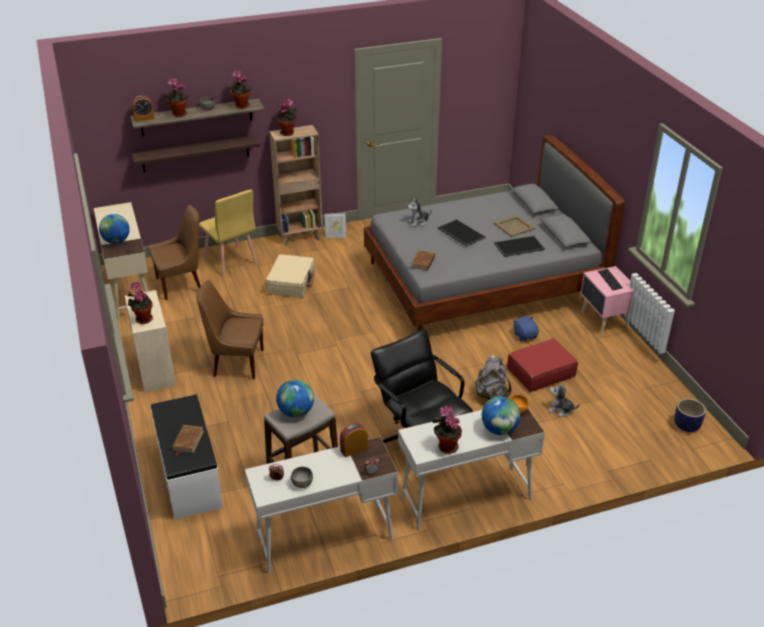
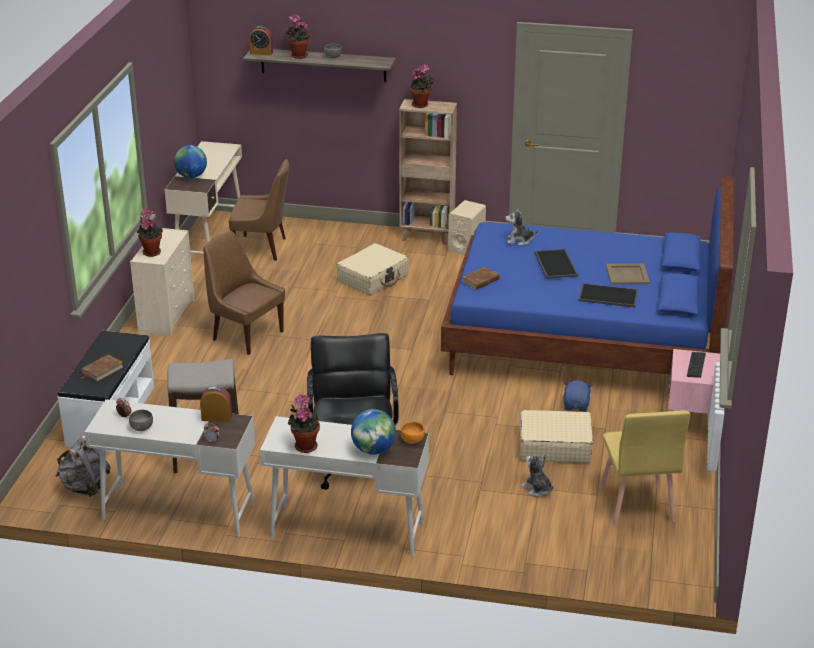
camera: 30 degrees right, 5 degrees down
shelf [132,135,260,172] -> none
yellow chair [199,190,258,277] -> yellow chair moved to [599,411,690,526]
potted plant [229,70,252,109] -> none
globe [276,379,314,417] -> none
picture frame [325,213,346,238] -> beige speaker [448,200,486,255]
grey bed [364,135,625,331] -> blue bed [441,176,734,375]
grey backpack [474,355,512,400] -> grey backpack moved to [55,436,111,497]
red suitcase [507,338,578,392] -> beige suitcase [520,410,593,463]
planter [674,398,706,432] -> none

